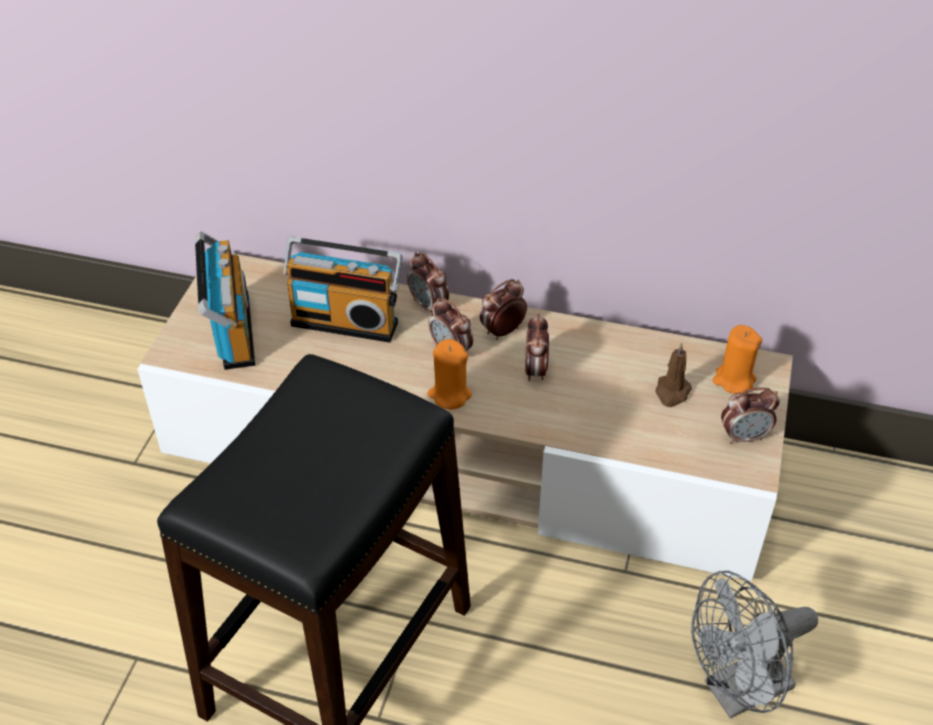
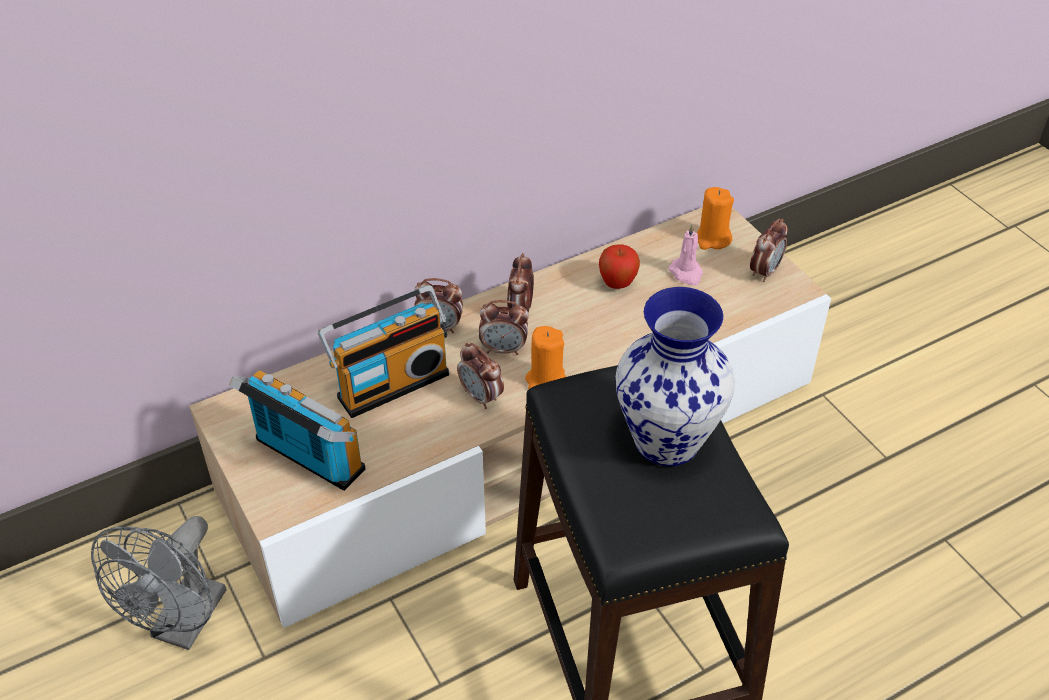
camera: 45 degrees left, 0 degrees up
alarm clock [525,313,549,381] -> alarm clock moved to [457,342,504,409]
brown candle [655,342,692,407] -> pink candle [669,224,703,286]
grey fan [691,571,818,718] -> grey fan moved to [91,516,227,650]
none -> apple [599,244,640,289]
none -> vase [615,287,735,466]

